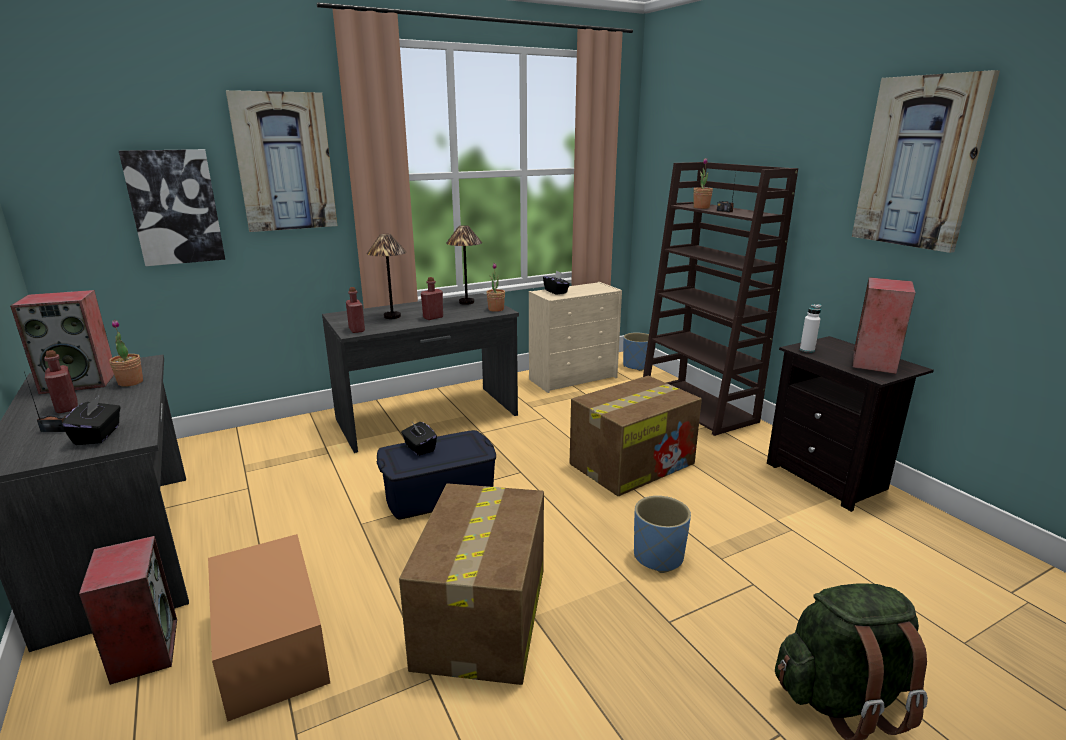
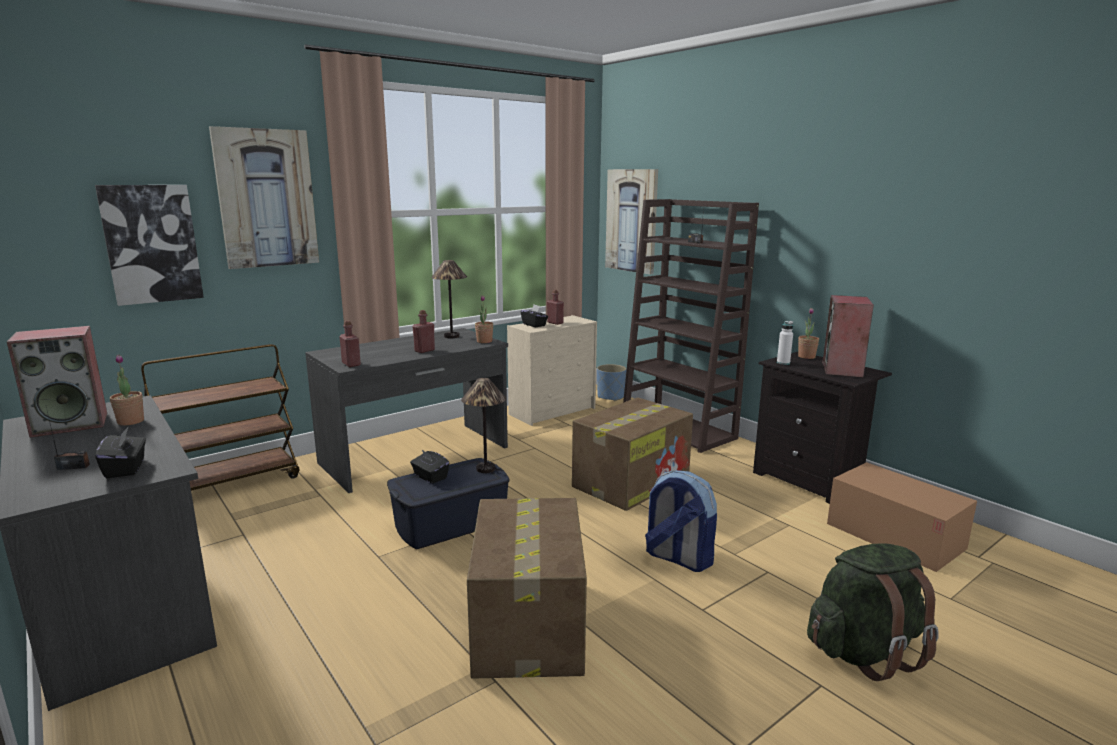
camera: 10 degrees left, 5 degrees down
red bottle [44,350,78,413] -> red bottle moved to [547,290,564,325]
speaker [79,536,177,685] -> none
cardboard box [208,534,330,722] -> cardboard box moved to [827,462,977,572]
table lamp [367,234,406,319] -> table lamp moved to [461,378,506,473]
blue planter [634,496,691,573] -> backpack [645,470,717,572]
potted plant [694,158,713,209] -> potted plant moved to [798,308,819,359]
picture [852,70,1000,253] -> picture moved to [605,169,658,274]
none -> brown cart [141,344,299,491]

